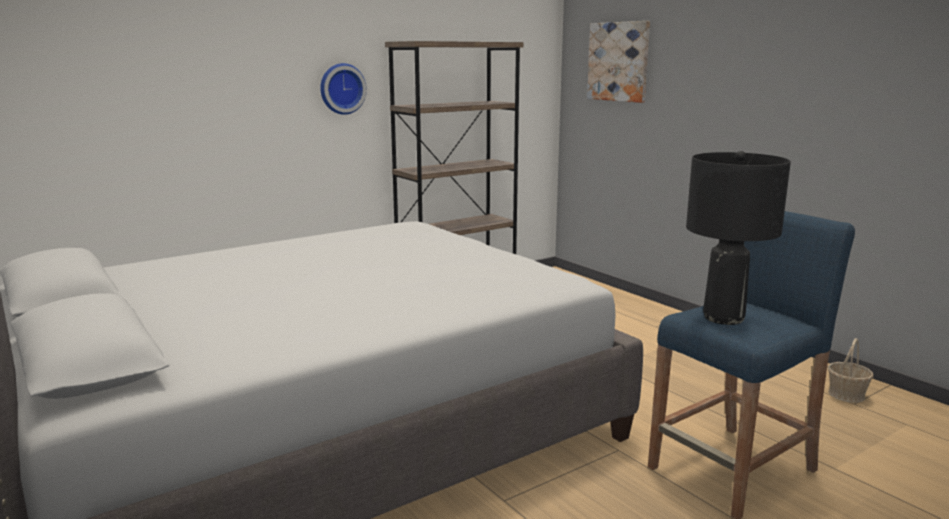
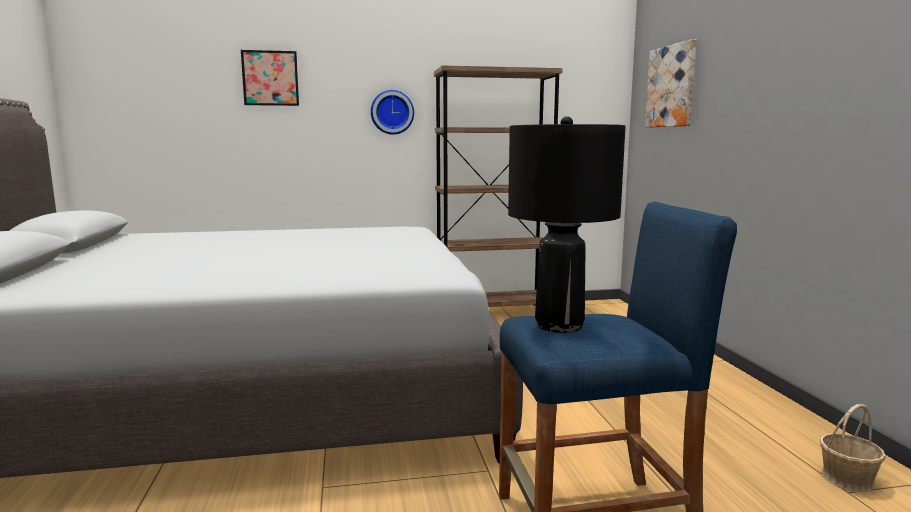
camera: 25 degrees right, 5 degrees down
none -> picture [241,50,299,106]

